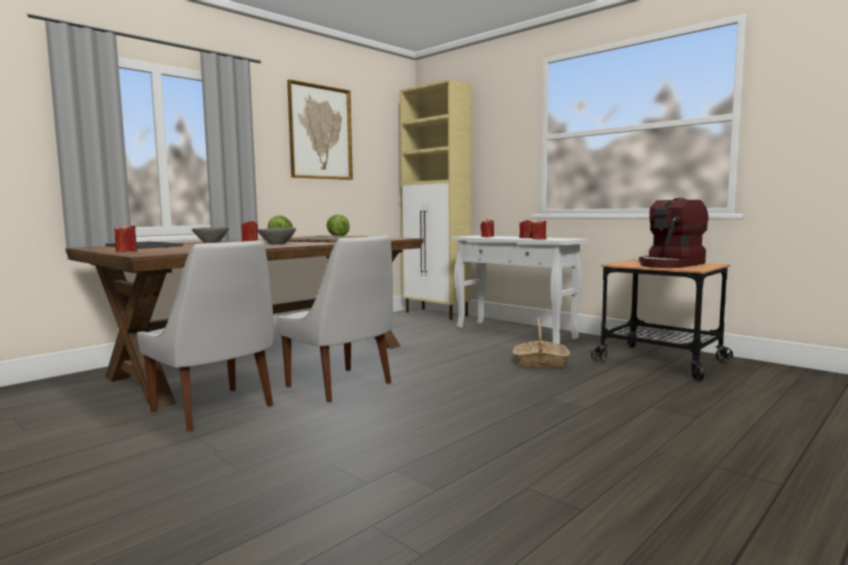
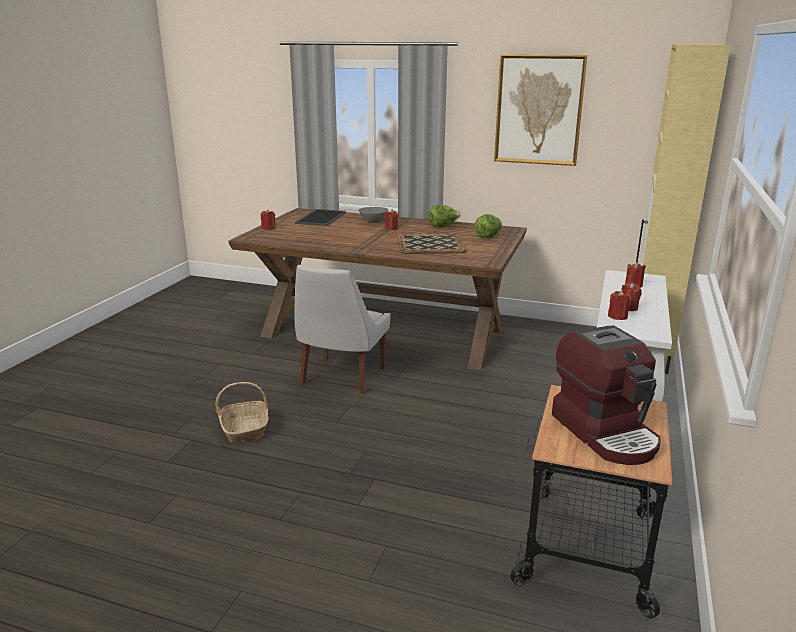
camera: 65 degrees right, 15 degrees up
white chair [137,240,274,432] -> none
grey bowl [257,228,296,245] -> none
basket [513,317,570,368] -> basket moved to [216,382,269,443]
coffee machine [639,198,708,268] -> coffee machine turned 135 degrees counterclockwise [552,325,660,465]

